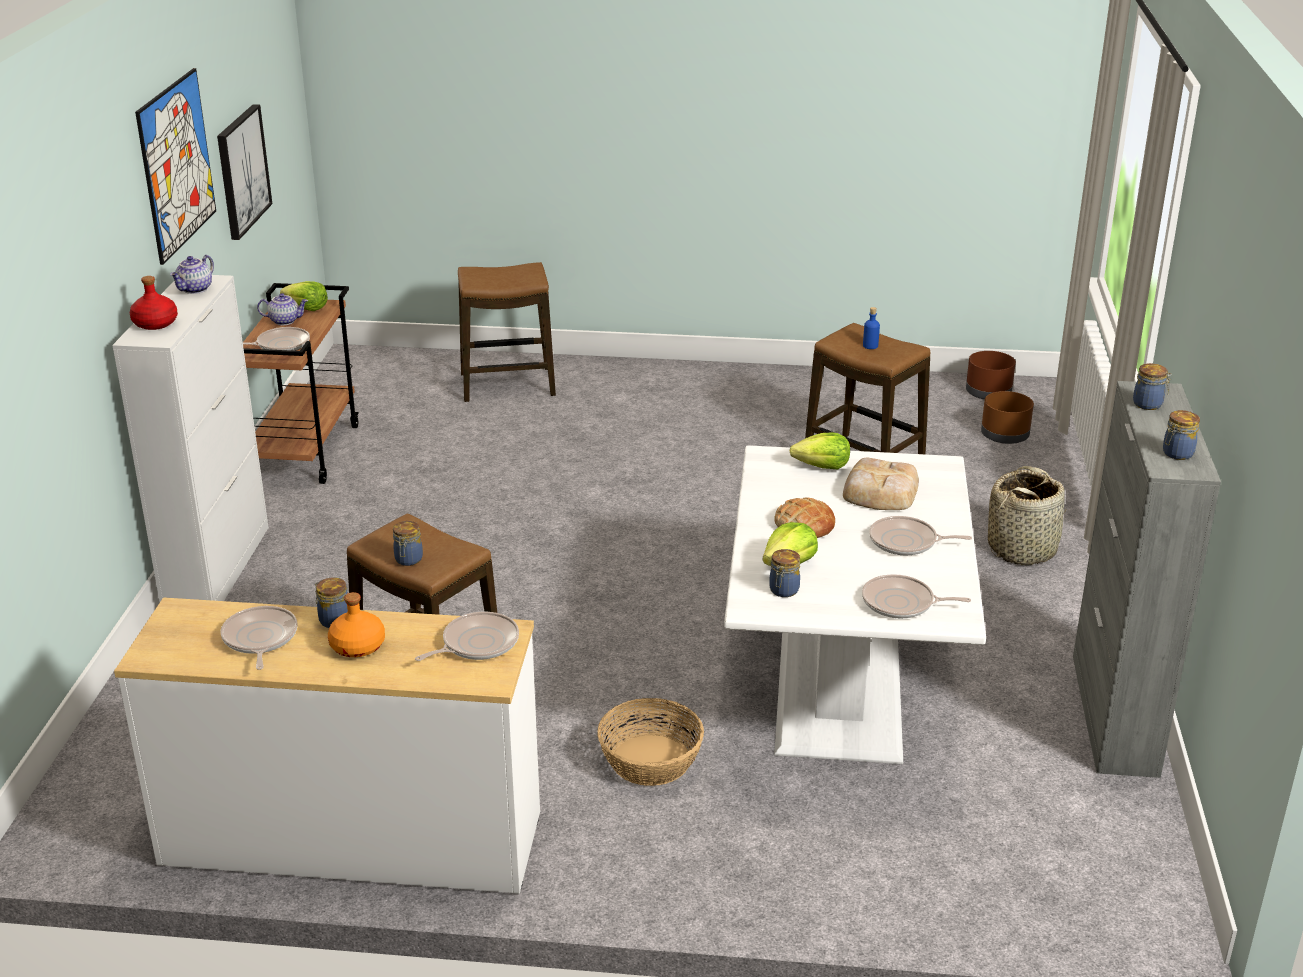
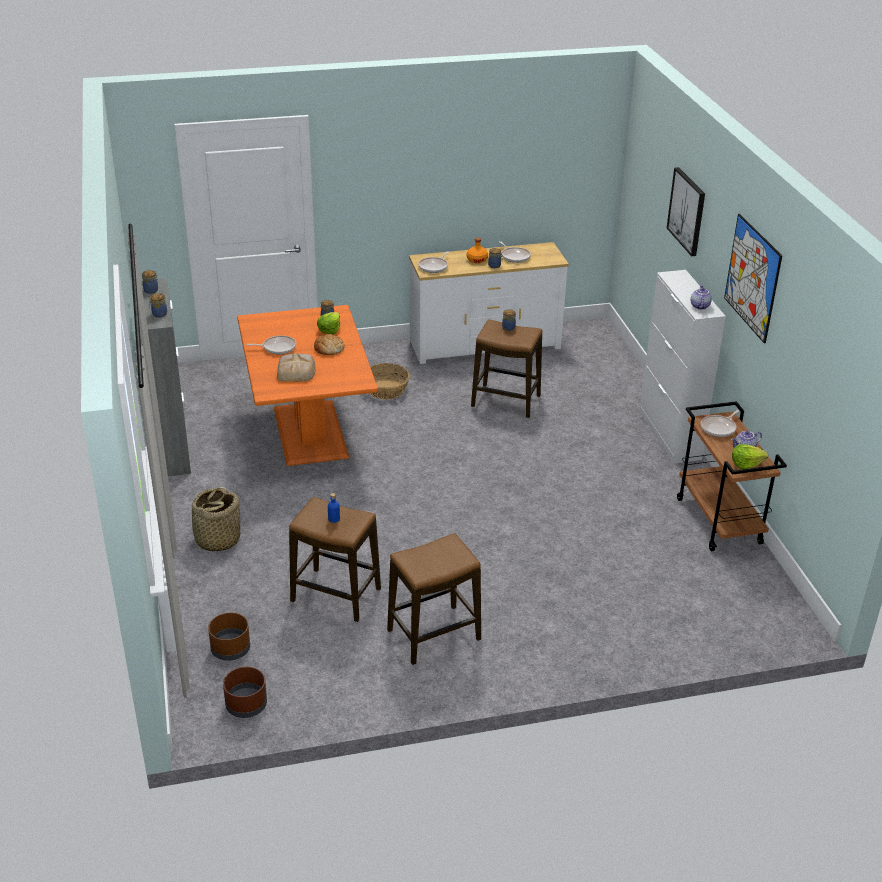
camera: 160 degrees right, 5 degrees up
red bottle [130,276,178,330] -> none
picture [217,104,272,240] -> picture moved to [667,167,705,256]
stool [458,262,556,402] -> stool moved to [387,533,481,665]
white dining table [724,445,986,764] -> orange dining table [237,305,378,466]
lettuce [790,433,850,469] -> none
frying pan [862,574,971,618] -> none

